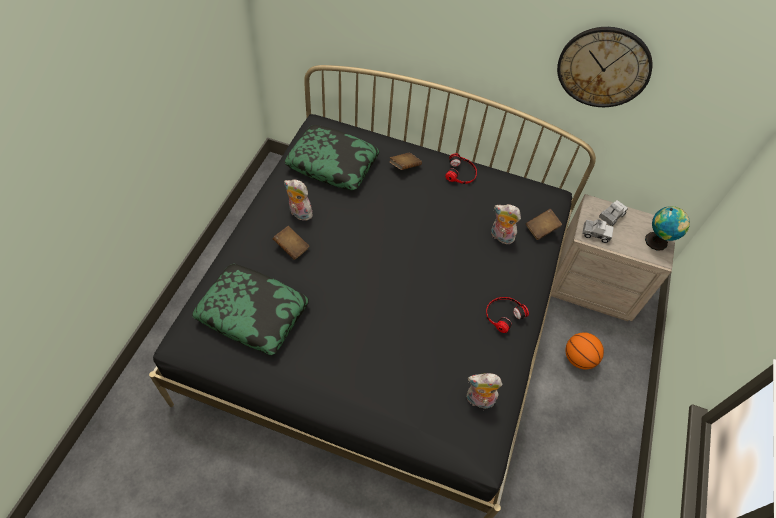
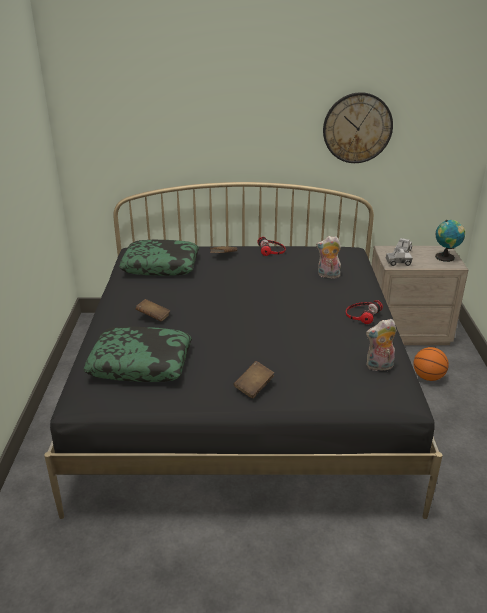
camera: 15 degrees left, 25 degrees down
plush toy [284,179,314,221] -> none
brown book [526,209,562,240] -> brown book moved to [234,361,274,398]

